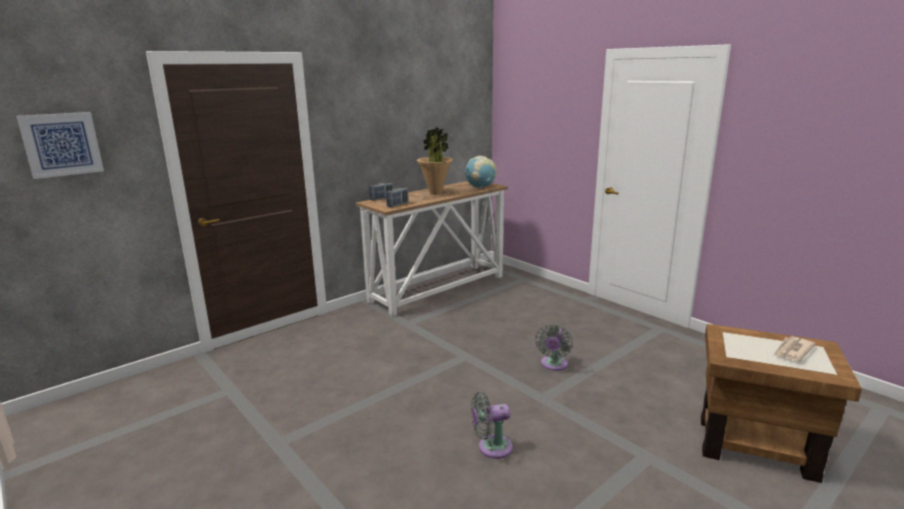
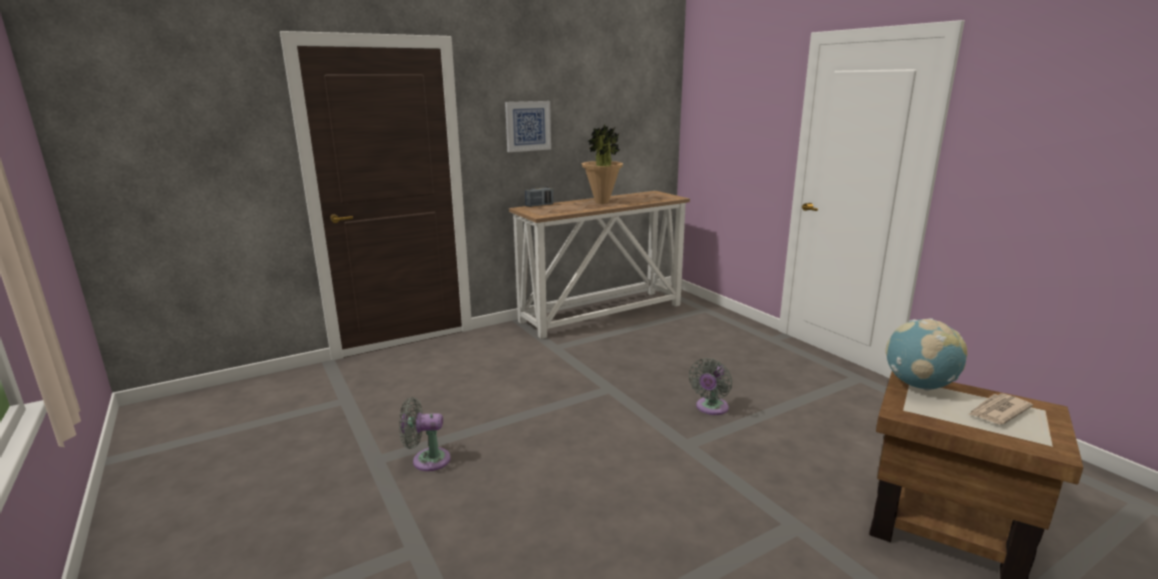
camera: 10 degrees right, 0 degrees up
picture [16,112,104,179] -> picture moved to [505,101,551,152]
radio [386,186,409,207] -> none
globe [465,156,497,188] -> globe moved to [885,318,968,391]
grey fan [471,392,513,459] -> grey fan moved to [399,397,451,471]

